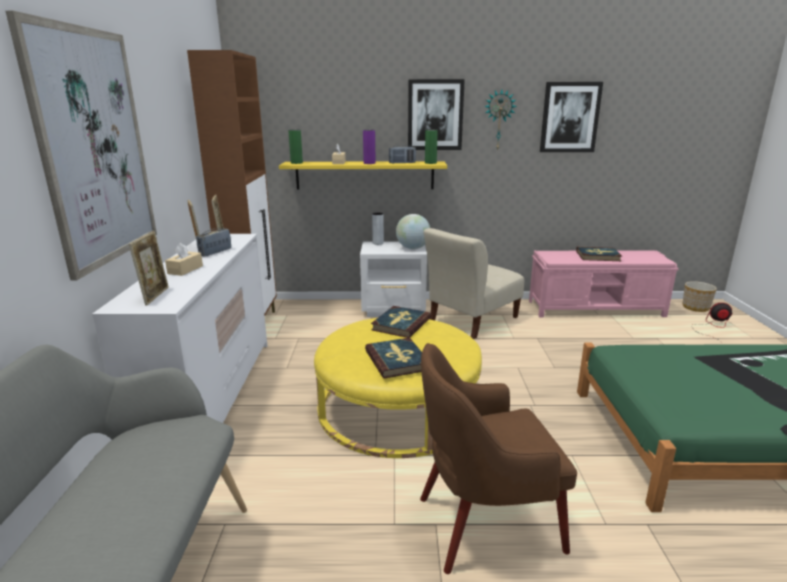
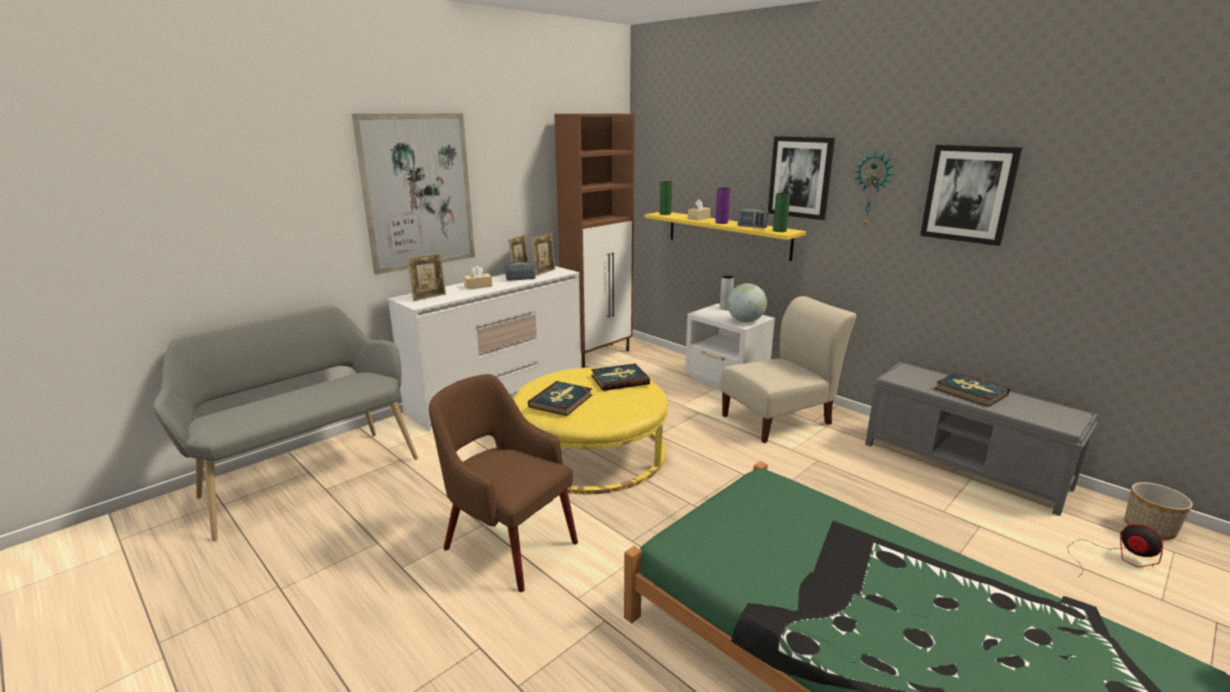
camera: 45 degrees right, 0 degrees up
beige chair [423,228,524,339] -> beige chair turned 150 degrees clockwise [720,296,856,443]
pink bench [529,250,679,317] -> grey bench [865,362,1098,516]

